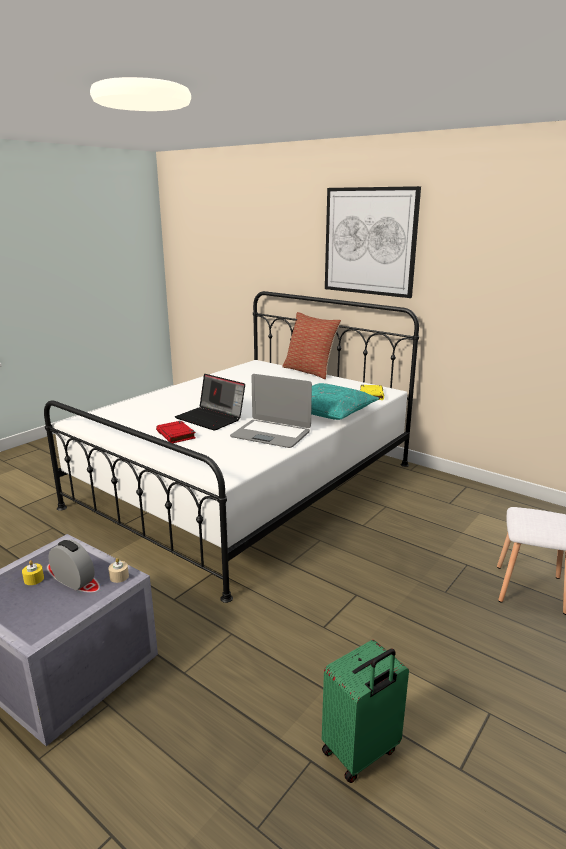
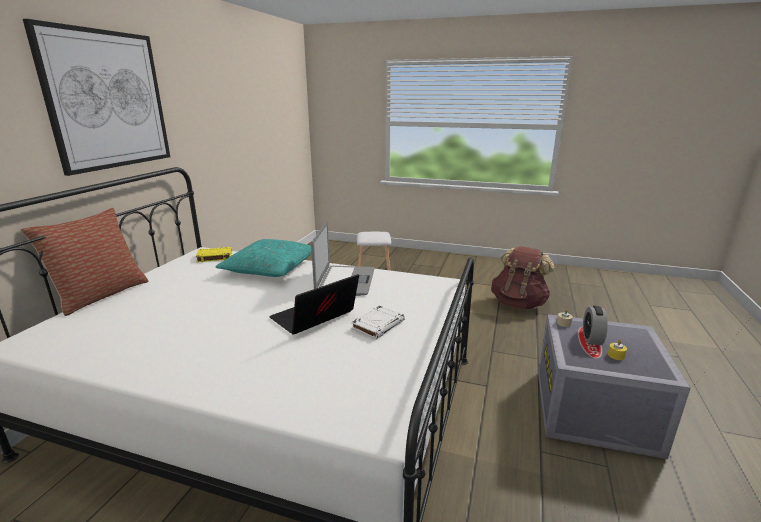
camera: 110 degrees left, 0 degrees up
red book [156,421,196,443] -> white book [351,305,405,340]
laptop [175,374,245,431] -> laptop turned 150 degrees counterclockwise [269,274,359,335]
green suitcase [322,640,409,783] -> brown backpack [491,246,555,309]

